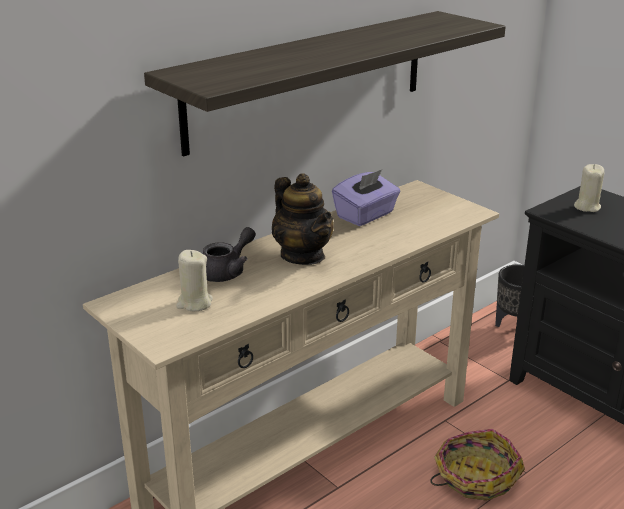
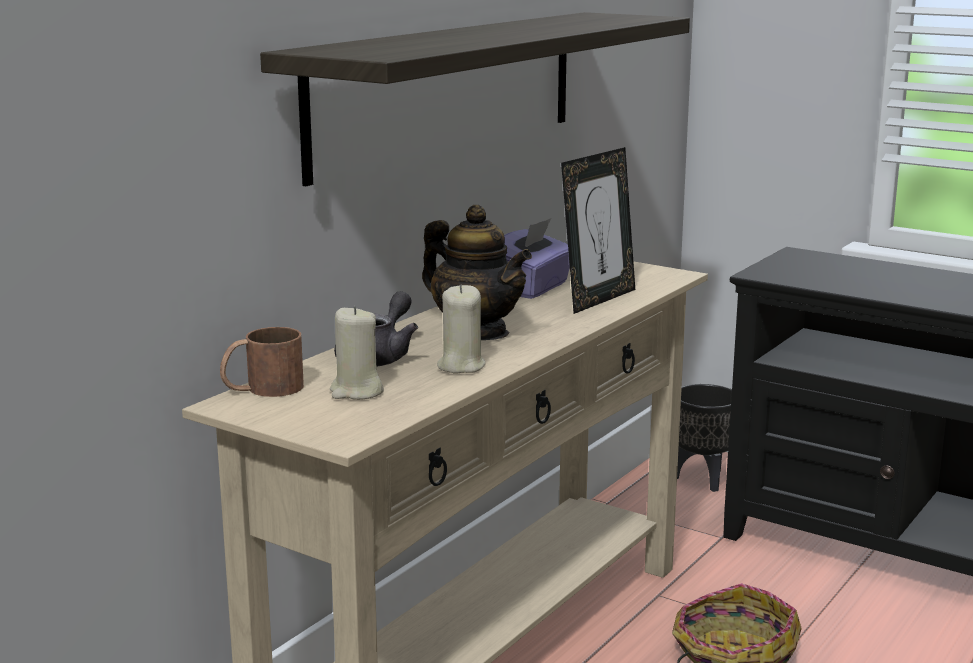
camera: 15 degrees left, 10 degrees down
beige candle [574,164,605,212] -> beige candle moved to [437,285,486,373]
none -> brown mug [220,327,304,397]
none -> picture frame [561,147,635,314]

